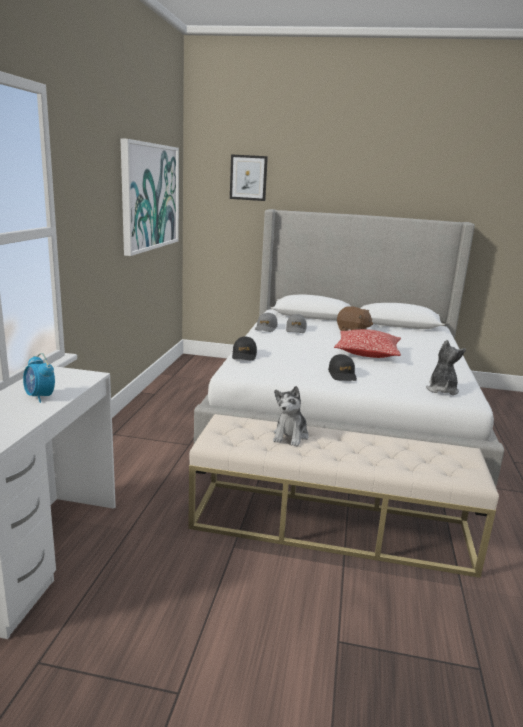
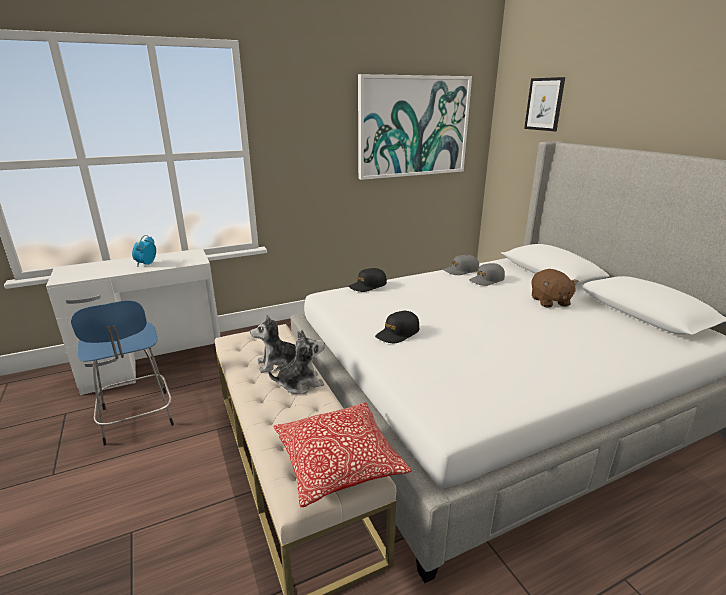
camera: 55 degrees right, 5 degrees up
pillow [334,329,401,358] -> pillow moved to [273,403,412,507]
plush toy [426,340,466,395] -> plush toy moved to [268,330,325,394]
none -> blue stool [71,300,174,446]

